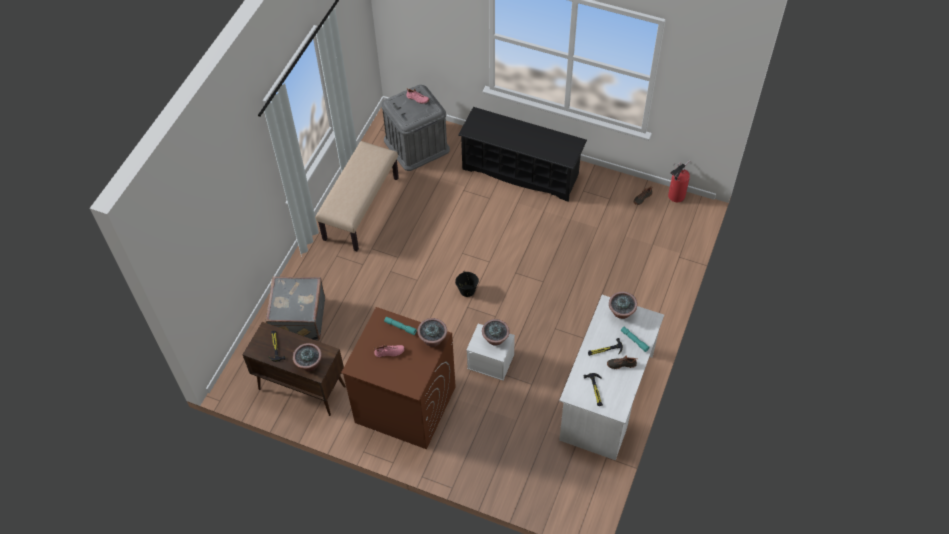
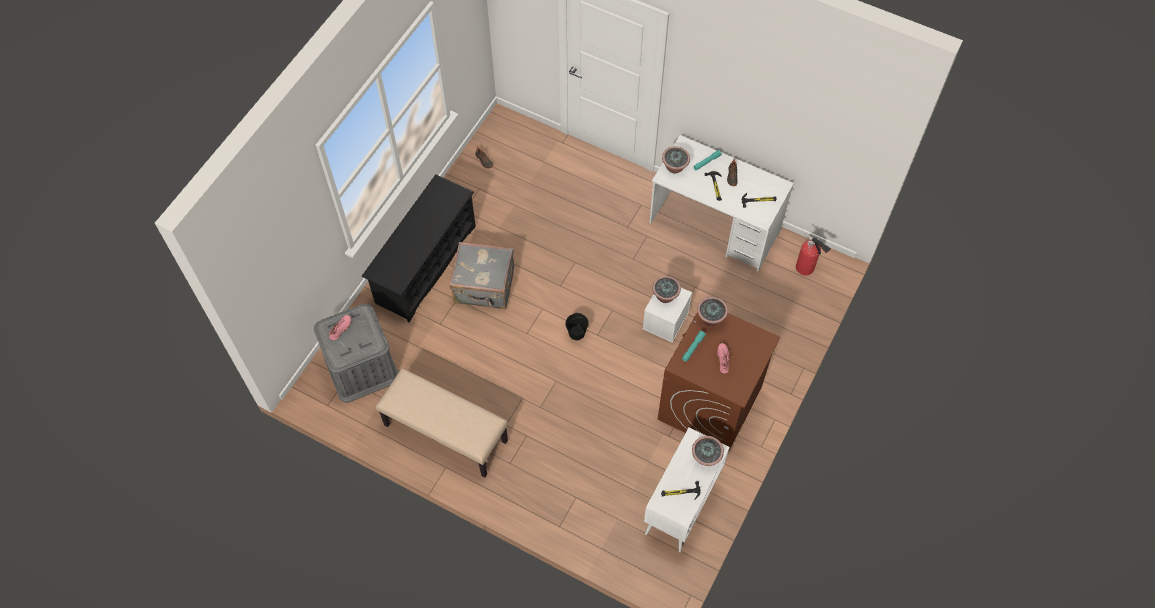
camera: 85 degrees left, 5 degrees up
brown cabinet [243,322,346,416] -> white cabinet [644,427,730,552]
grey suitcase [266,276,325,341] -> grey suitcase moved to [450,242,514,309]
fire extinguisher [668,160,690,202] -> fire extinguisher moved to [796,232,831,275]

